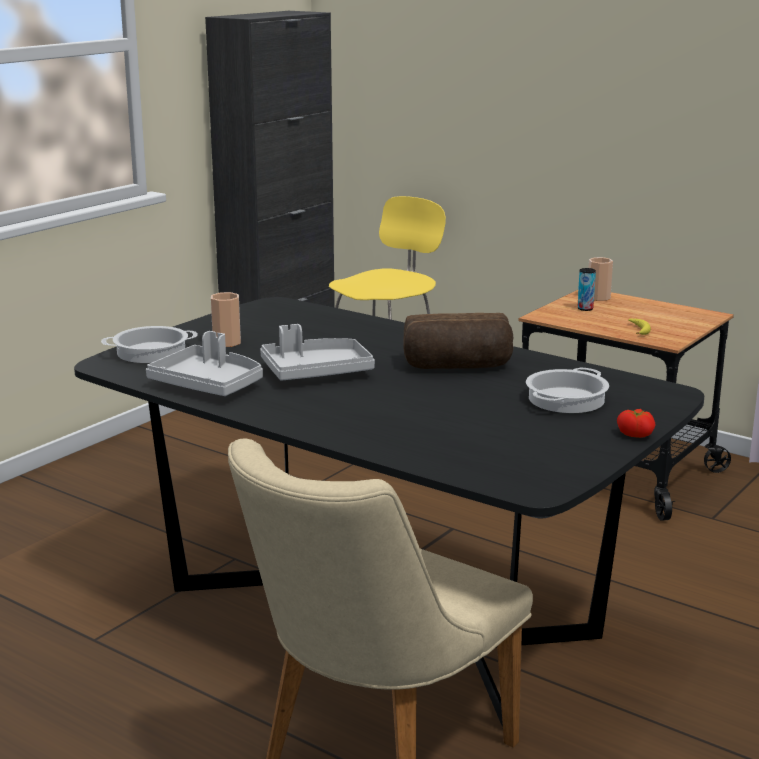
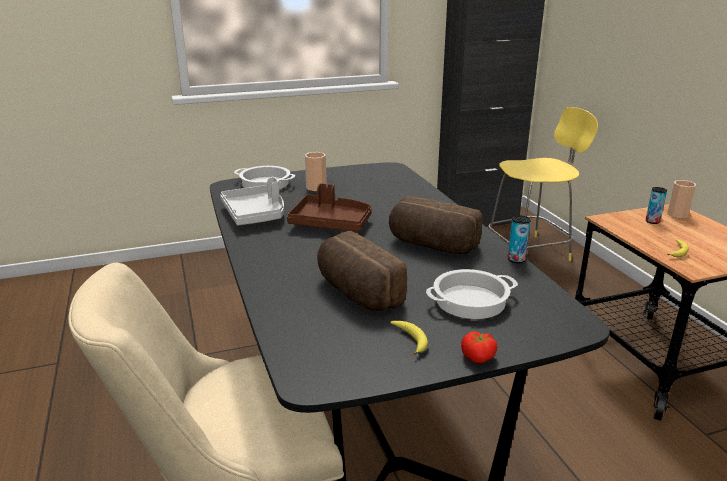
camera: 35 degrees right, 5 degrees up
grey tray [260,324,375,380] -> brown tray [287,183,372,231]
none -> bread [317,231,407,311]
none -> banana [390,321,428,355]
none -> can [508,215,530,263]

